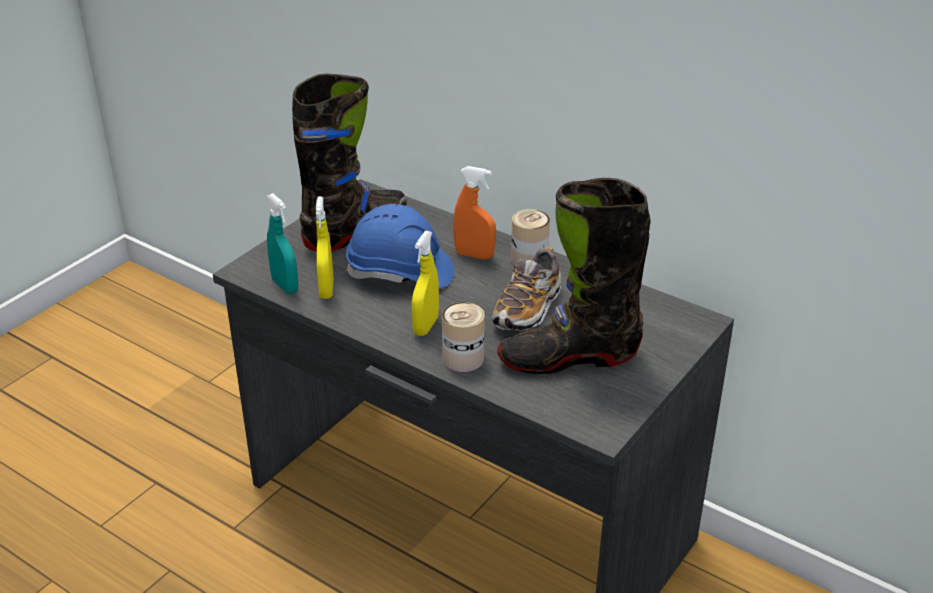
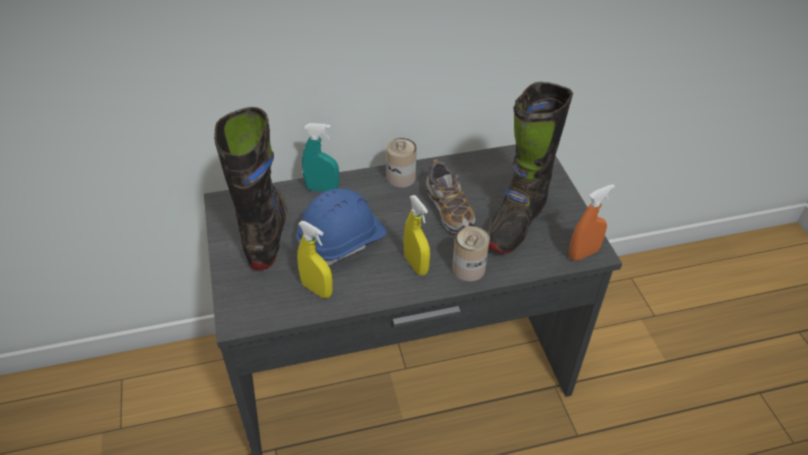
camera: 50 degrees left, 10 degrees up
turquoise spray bottle [267,193,298,294] -> turquoise spray bottle moved to [302,123,339,191]
orange spray bottle [453,166,496,259] -> orange spray bottle moved to [569,184,615,261]

